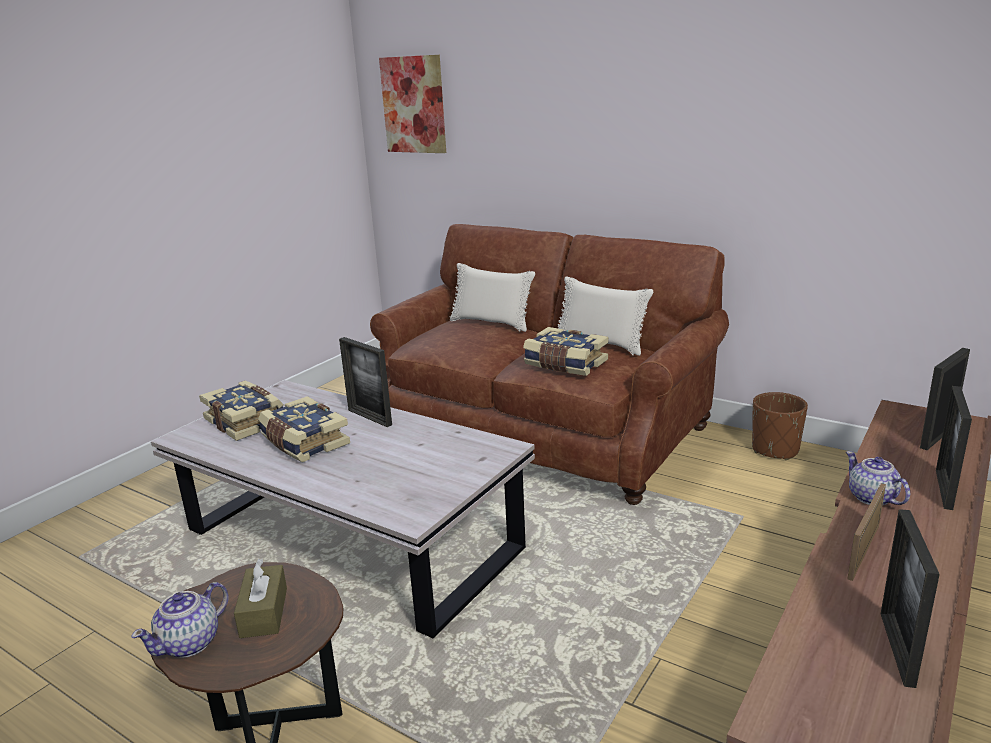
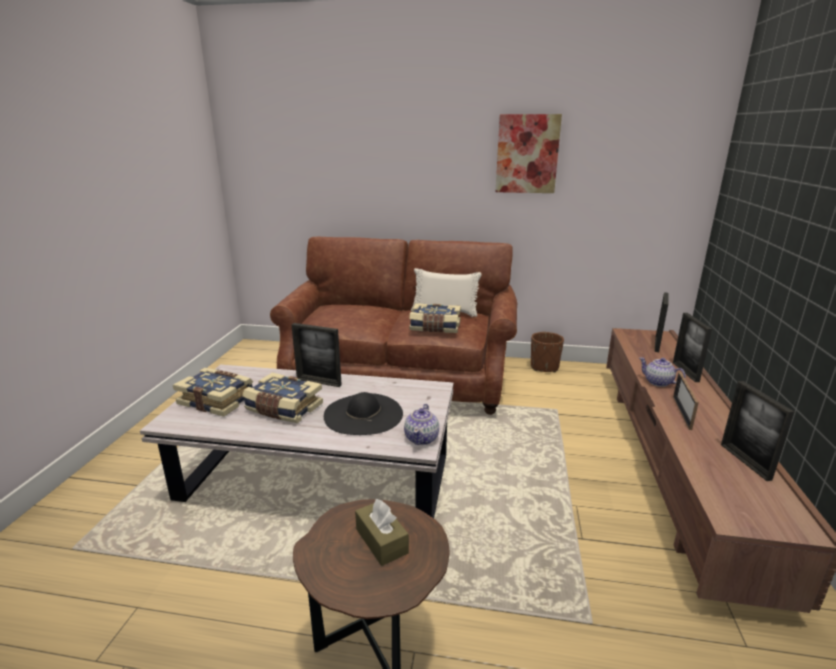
camera: 25 degrees left, 0 degrees up
teapot [131,582,229,658] -> teapot moved to [404,404,439,445]
picture [379,55,446,153] -> picture moved to [495,114,562,193]
white pillow [450,263,535,332] -> none
none -> black hat [324,392,403,435]

